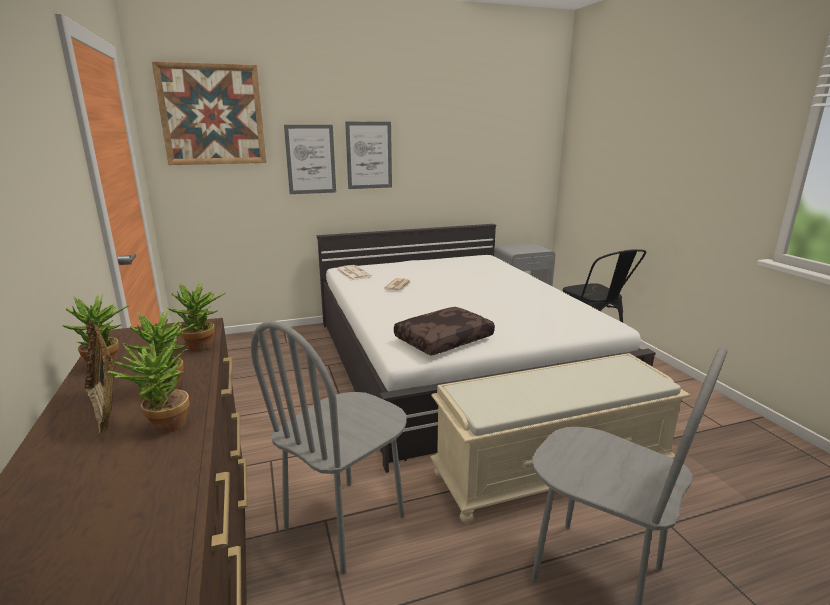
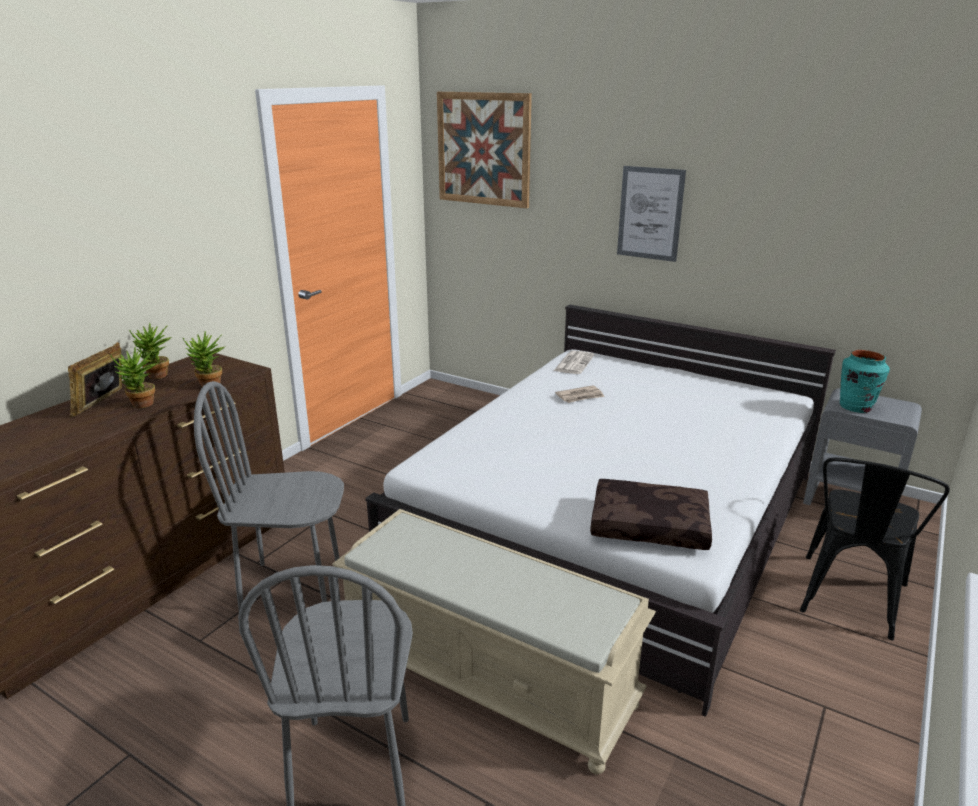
camera: 50 degrees right, 5 degrees up
potted plant [107,336,189,433] -> none
picture [284,125,336,194] -> none
brown pillow [394,307,495,356] -> brown pillow moved to [590,479,712,550]
none -> turquoise vase [840,350,890,413]

